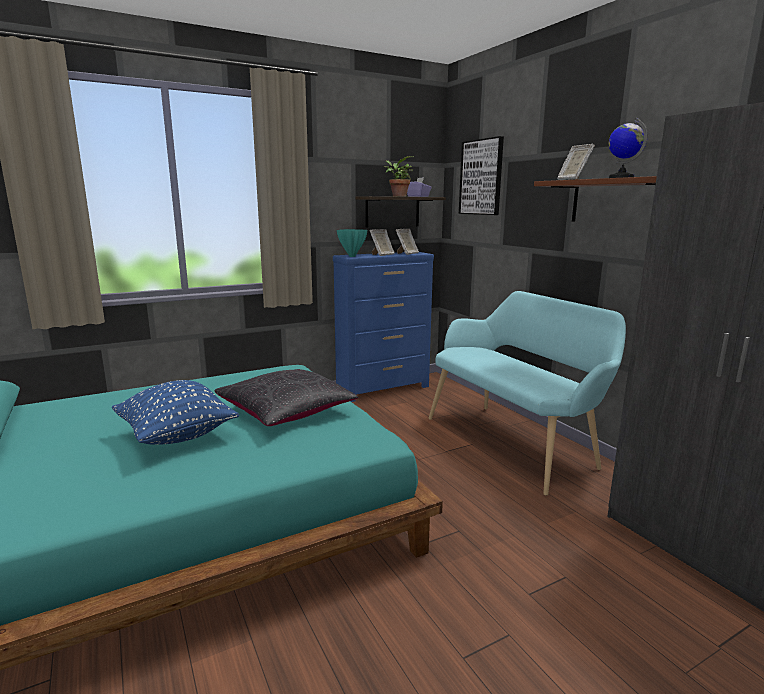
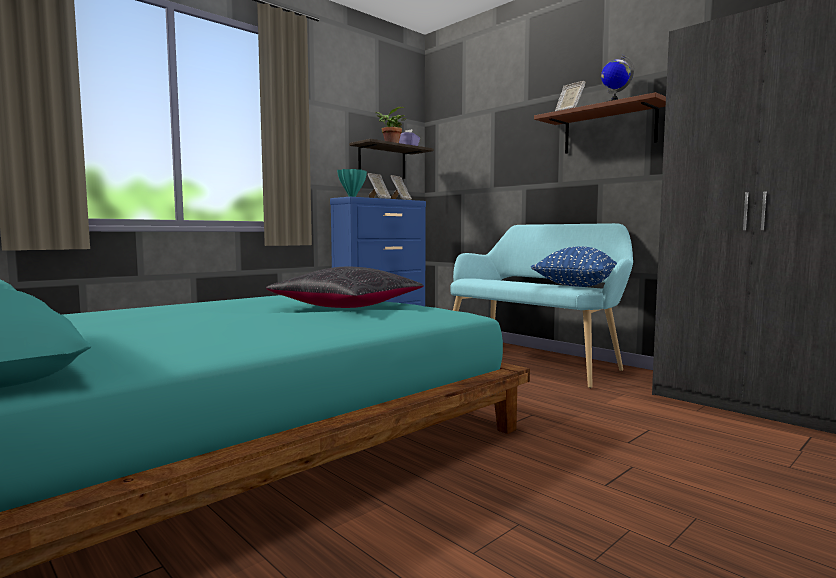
camera: 15 degrees left, 10 degrees down
blue pillow [112,380,239,445] -> blue pillow moved to [531,246,617,287]
picture [459,136,504,215] -> none

